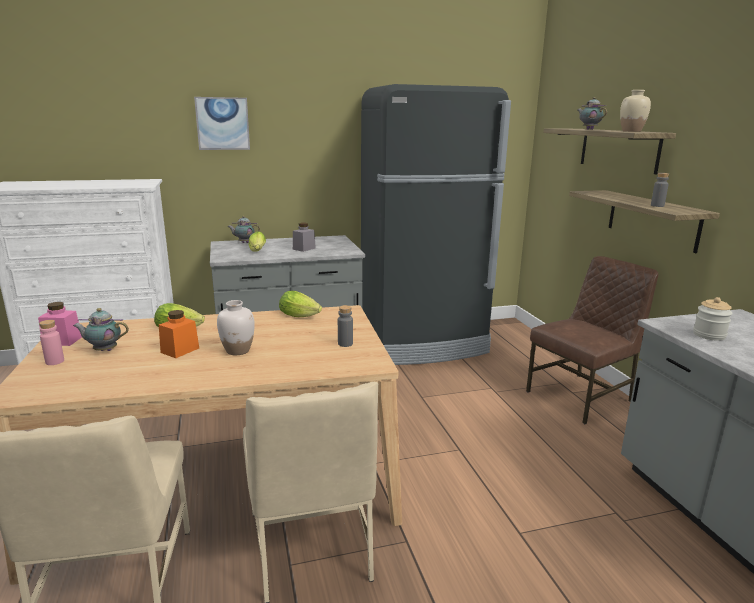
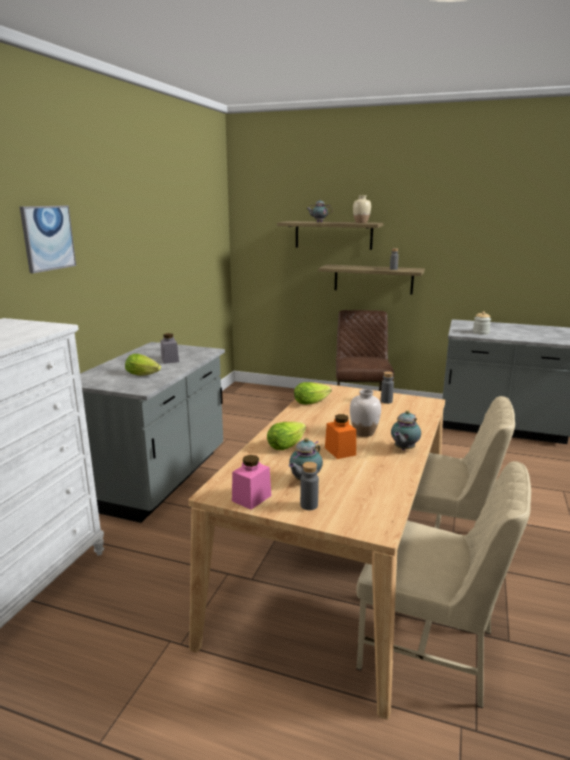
camera: 55 degrees left, 0 degrees up
pink bottle [39,320,64,365] -> grey bottle [300,462,319,510]
teapot [227,216,260,243] -> teapot moved to [391,410,421,450]
black fridge [361,84,511,365] -> none

